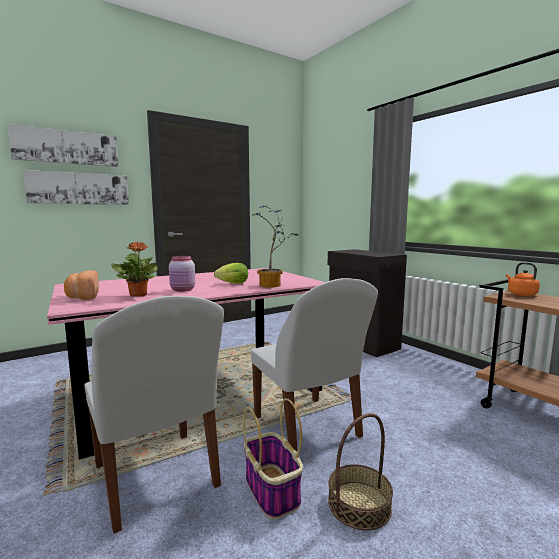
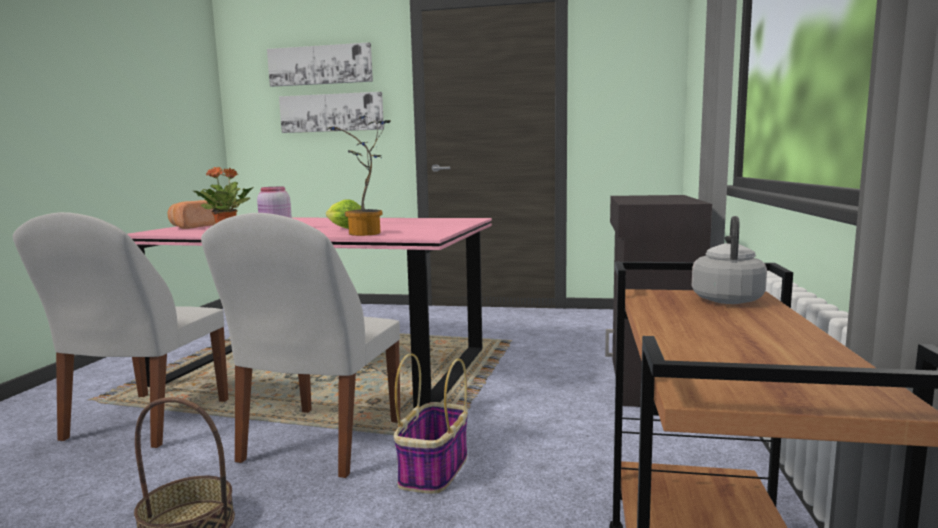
camera: 45 degrees right, 0 degrees up
basket [243,398,303,520] -> basket moved to [394,353,468,494]
orange kettle [506,262,540,296] -> grey kettle [692,216,767,304]

